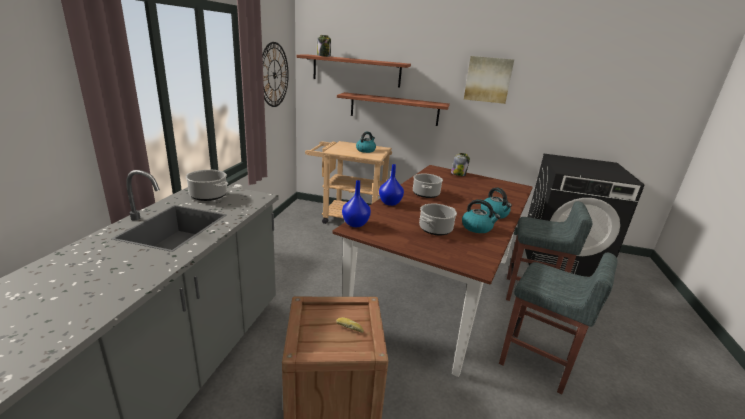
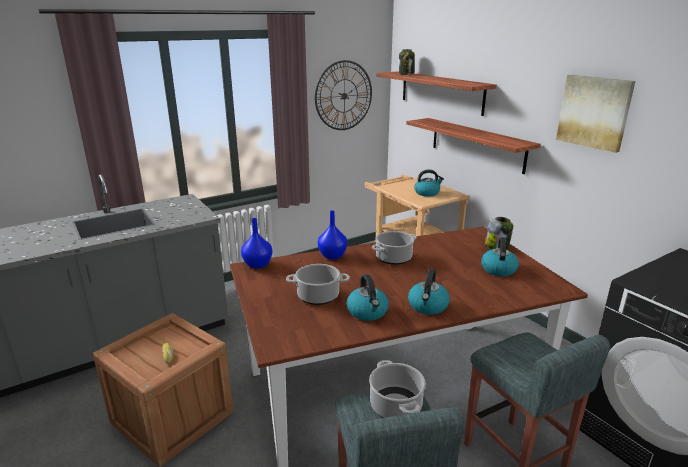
camera: 45 degrees right, 0 degrees up
cooking pot [186,170,228,201] -> cooking pot moved to [369,360,426,418]
none -> kettle [481,237,519,276]

